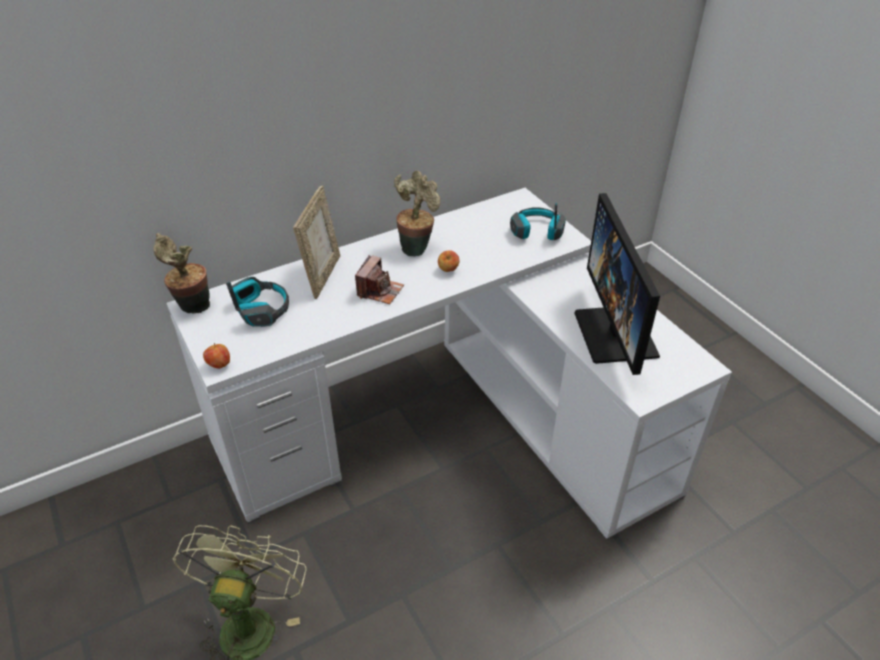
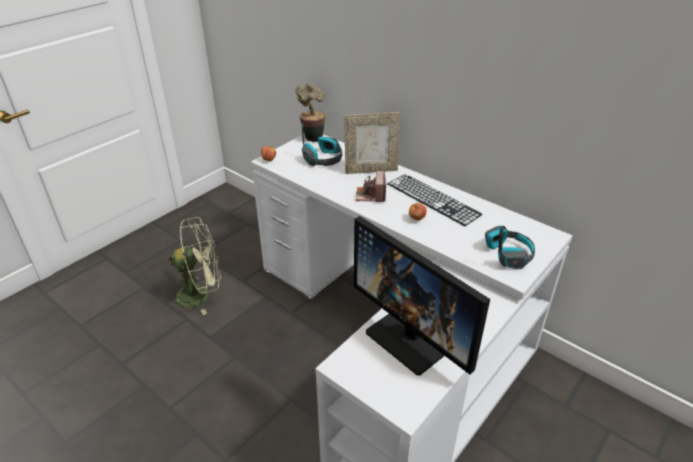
camera: 70 degrees right, 5 degrees down
camera [355,255,404,304] -> camera turned 90 degrees clockwise [356,171,386,202]
potted plant [394,170,440,256] -> keyboard [387,174,482,226]
monitor [575,193,660,375] -> monitor turned 105 degrees counterclockwise [354,216,490,375]

